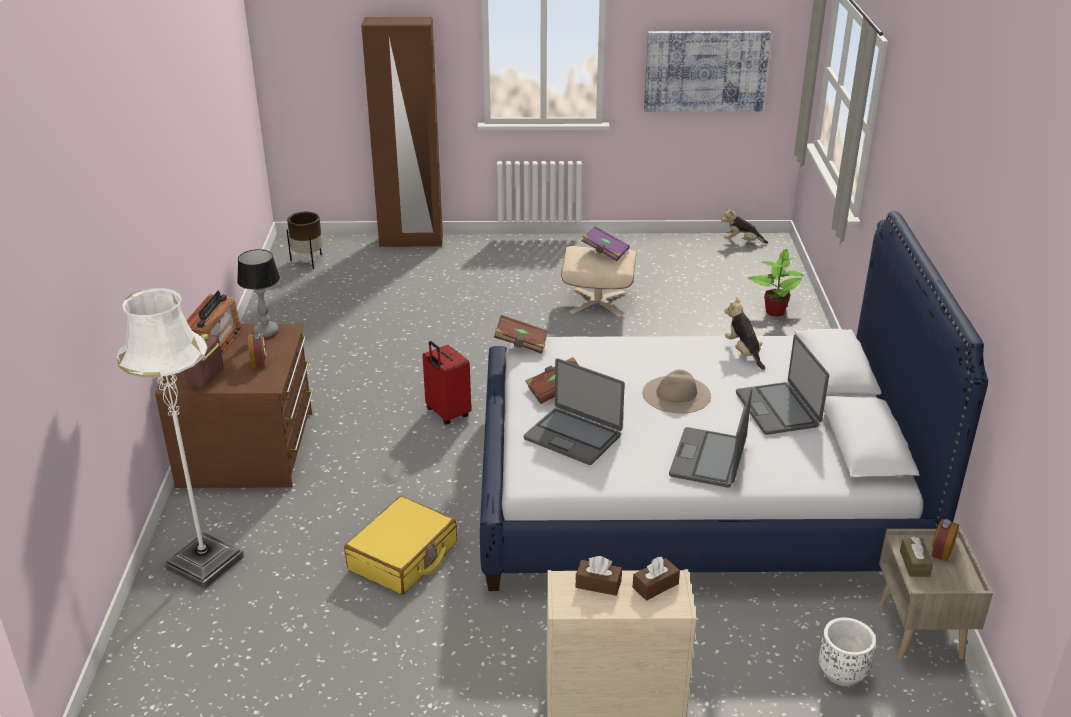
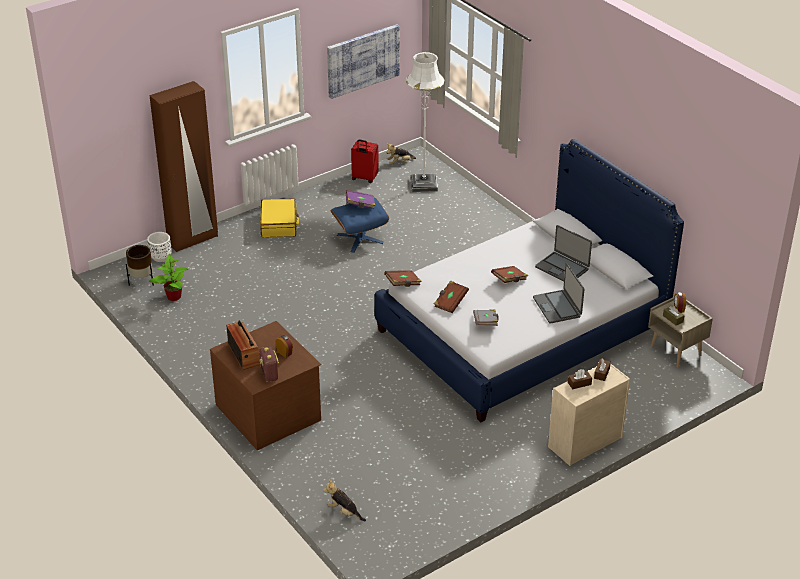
camera: 35 degrees left, 5 degrees up
white floor lamp [116,288,244,589] -> white floor lamp moved to [406,52,444,192]
table lamp [237,249,280,337] -> none
yellow suitcase [344,496,457,595] -> yellow suitcase moved to [260,198,299,237]
red suitcase [422,341,471,424] -> red suitcase moved to [351,139,379,183]
laptop [524,358,625,465] -> grey book [473,309,498,326]
beige ottoman [561,246,637,317] -> blue ottoman [331,198,389,253]
beige hat [642,369,711,413] -> brown book [491,266,528,283]
plush toy [724,297,765,370] -> plush toy moved to [323,480,366,521]
potted plant [747,249,804,317] -> potted plant moved to [148,254,189,301]
white planter [819,618,876,686] -> white planter moved to [147,232,172,262]

